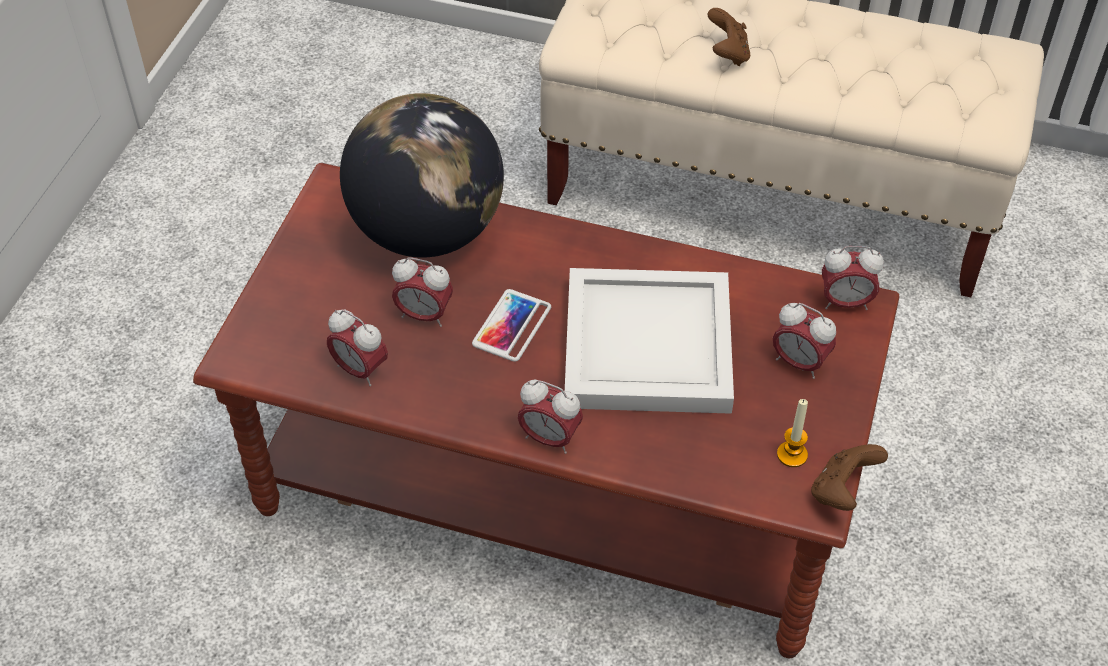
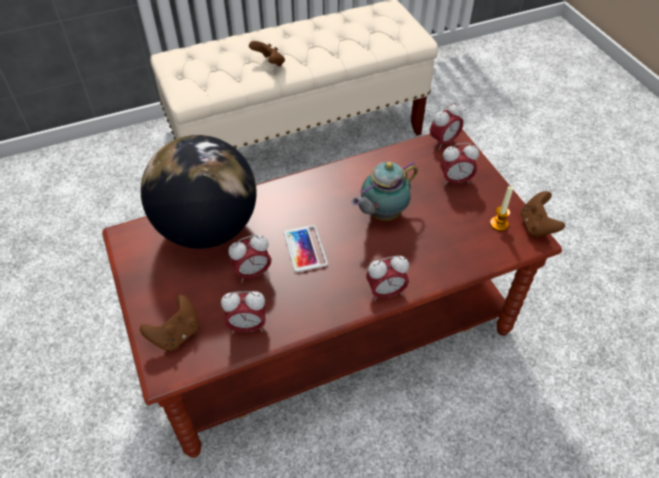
camera: 40 degrees left, 0 degrees up
white tray [565,268,734,414] -> teapot [352,161,418,221]
none -> brown game controller [140,295,199,351]

